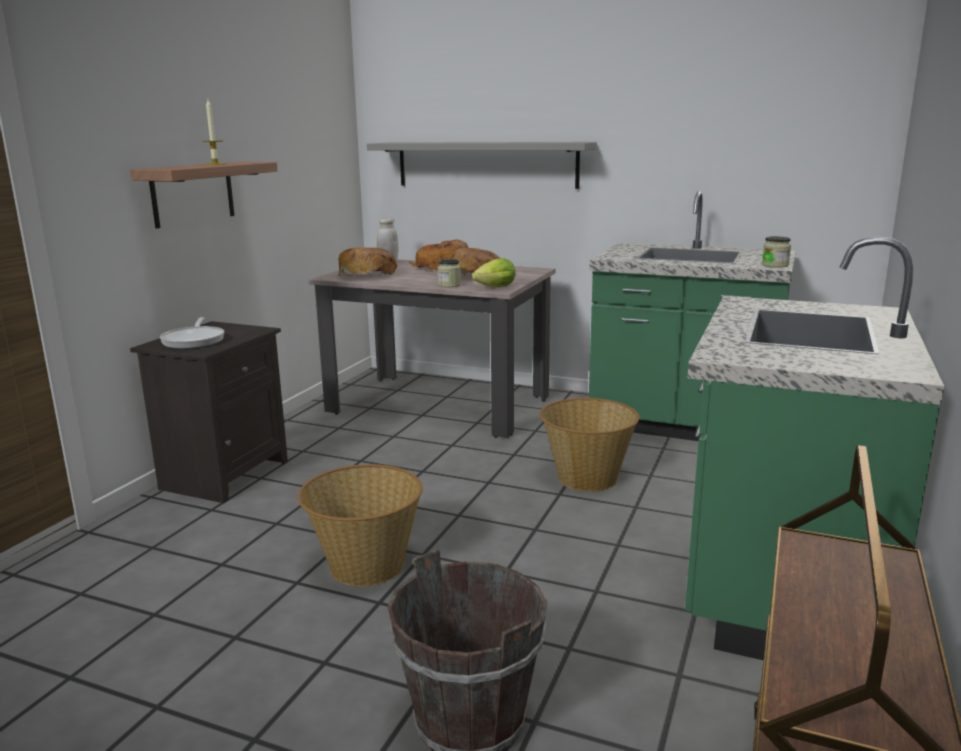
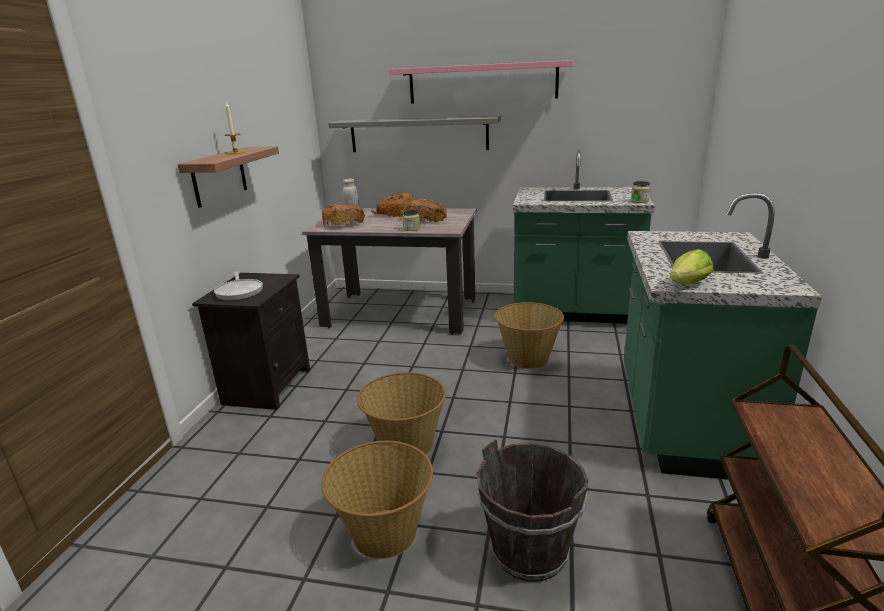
camera: 10 degrees left, 5 degrees up
lettuce [472,258,516,287] -> lettuce moved to [670,249,713,284]
none -> basket [321,441,433,559]
none -> pink shelf [389,60,573,104]

